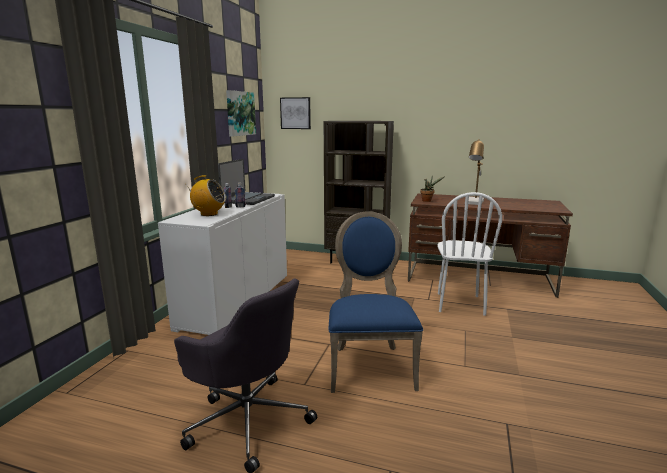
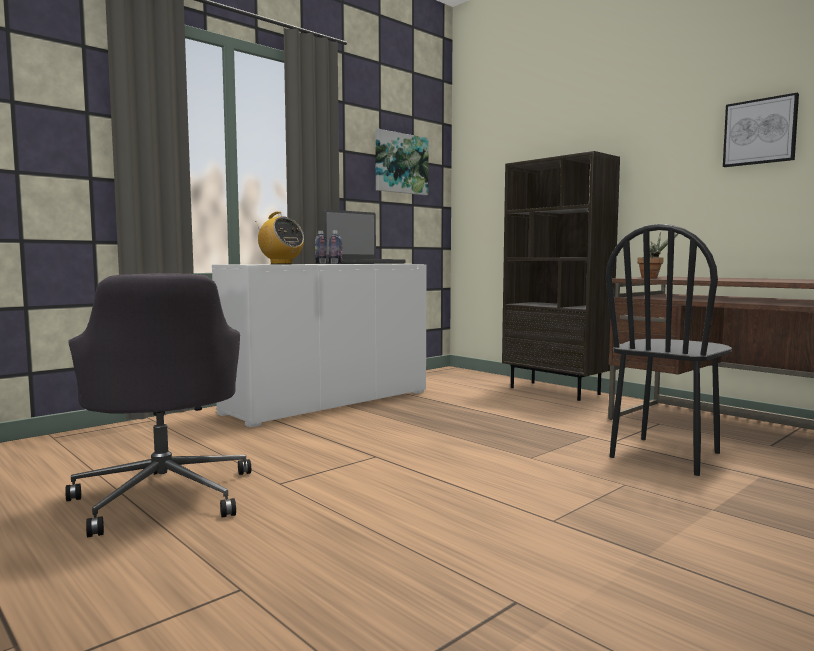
camera: 30 degrees right, 10 degrees down
picture [280,97,311,129] -> picture moved to [723,93,799,167]
blue chair [328,211,423,393] -> none
white chair [437,192,502,316] -> black chair [606,224,732,476]
table lamp [468,139,484,205] -> none

